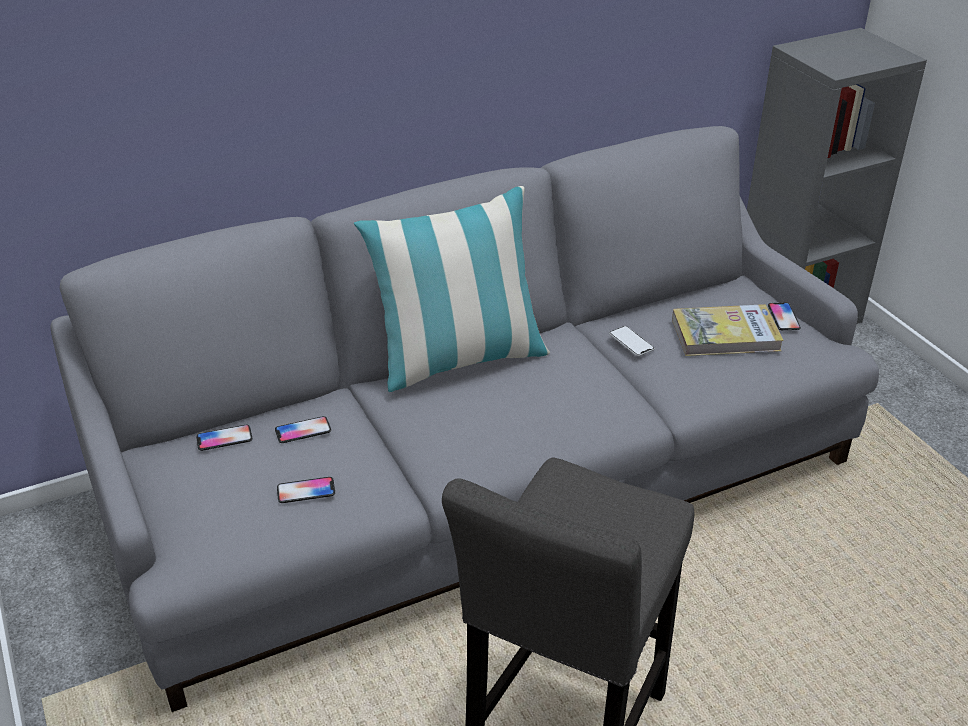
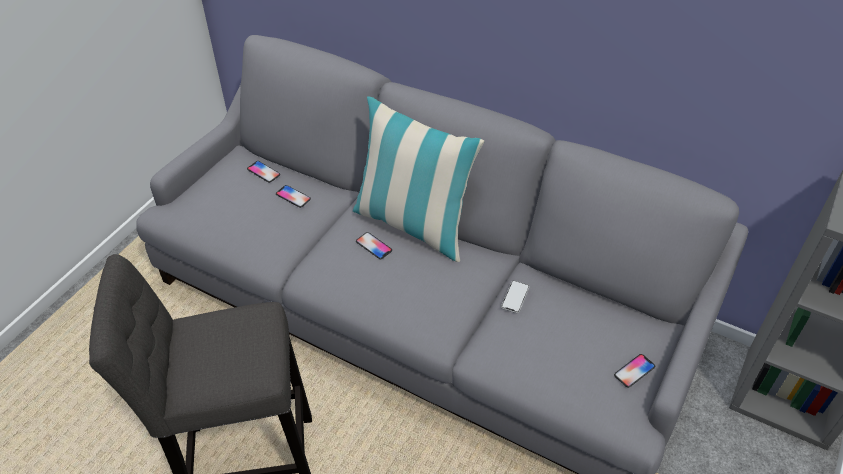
camera: 55 degrees right, 10 degrees up
phone [277,477,335,503] -> phone moved to [356,232,392,259]
book [672,304,784,356] -> none

